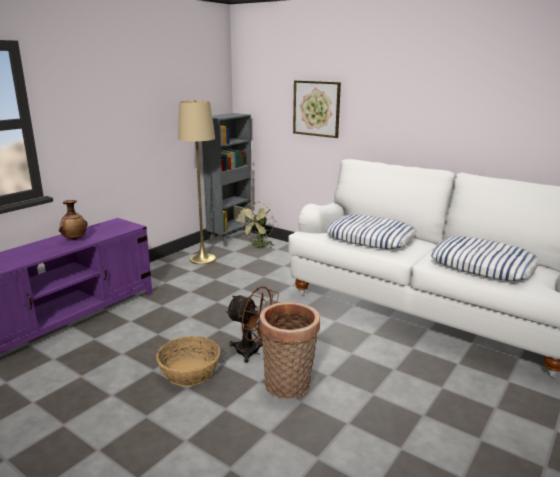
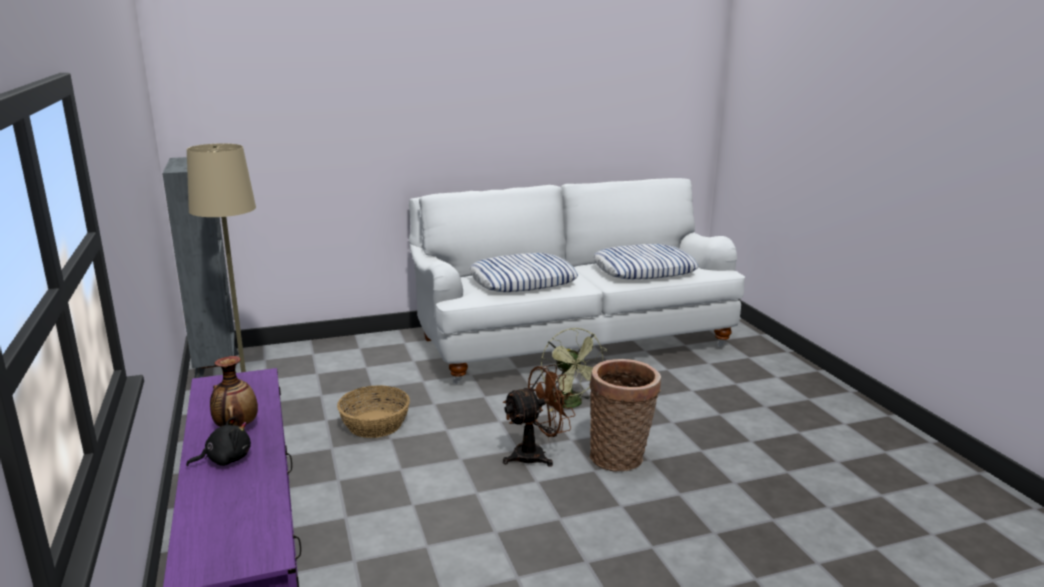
camera: 55 degrees left, 0 degrees up
basket [156,336,221,386] -> basket moved to [337,385,410,438]
green fan [238,202,274,248] -> green fan moved to [541,328,607,412]
picture [293,80,341,138] -> none
none -> black plush toy [186,416,251,466]

